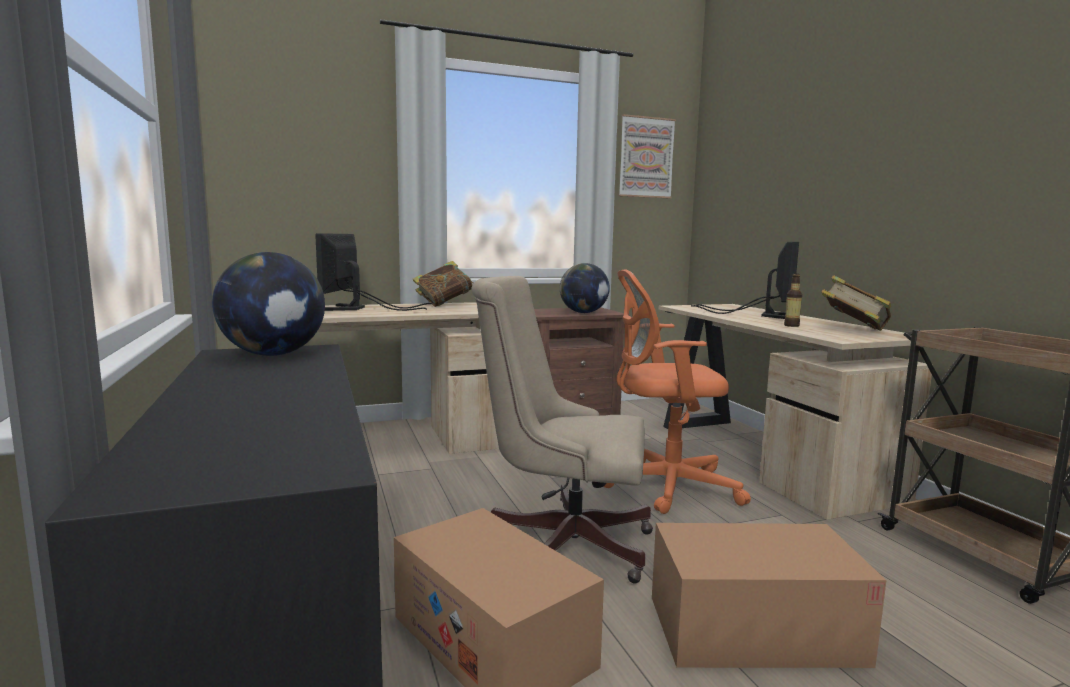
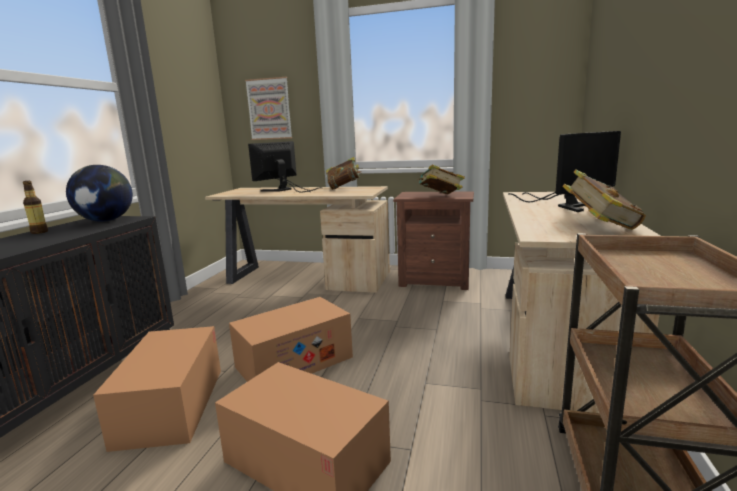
camera: 35 degrees right, 5 degrees up
beige office chair [471,276,653,584] -> cardboard box [229,297,353,382]
globe [560,263,610,313] -> book [418,164,465,194]
orange office chair [604,269,751,514] -> none
picture [619,114,676,198] -> picture moved to [245,77,292,140]
bottle [784,274,802,327] -> bottle moved to [23,181,48,234]

